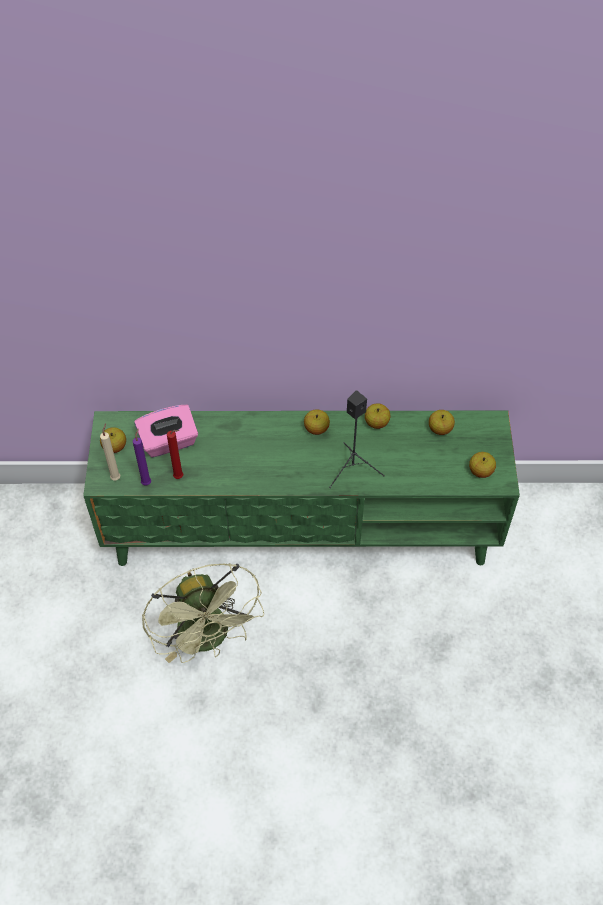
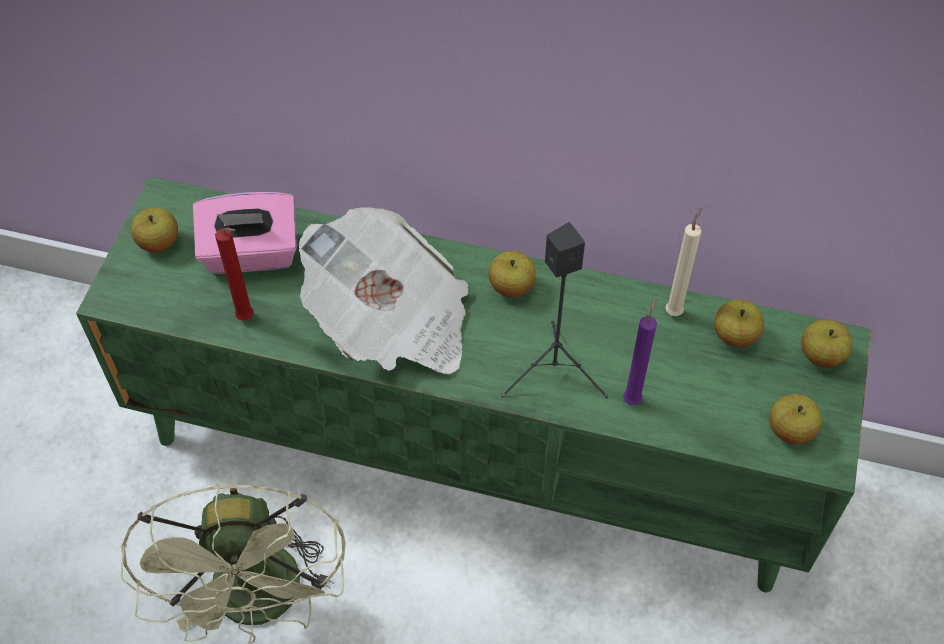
camera: 15 degrees right, 0 degrees up
beige candle [100,423,120,481] -> beige candle moved to [665,207,702,316]
purple candle [133,429,151,485] -> purple candle moved to [623,299,657,405]
apple [365,403,390,429] -> apple moved to [802,319,852,367]
none -> newspaper [299,207,469,374]

